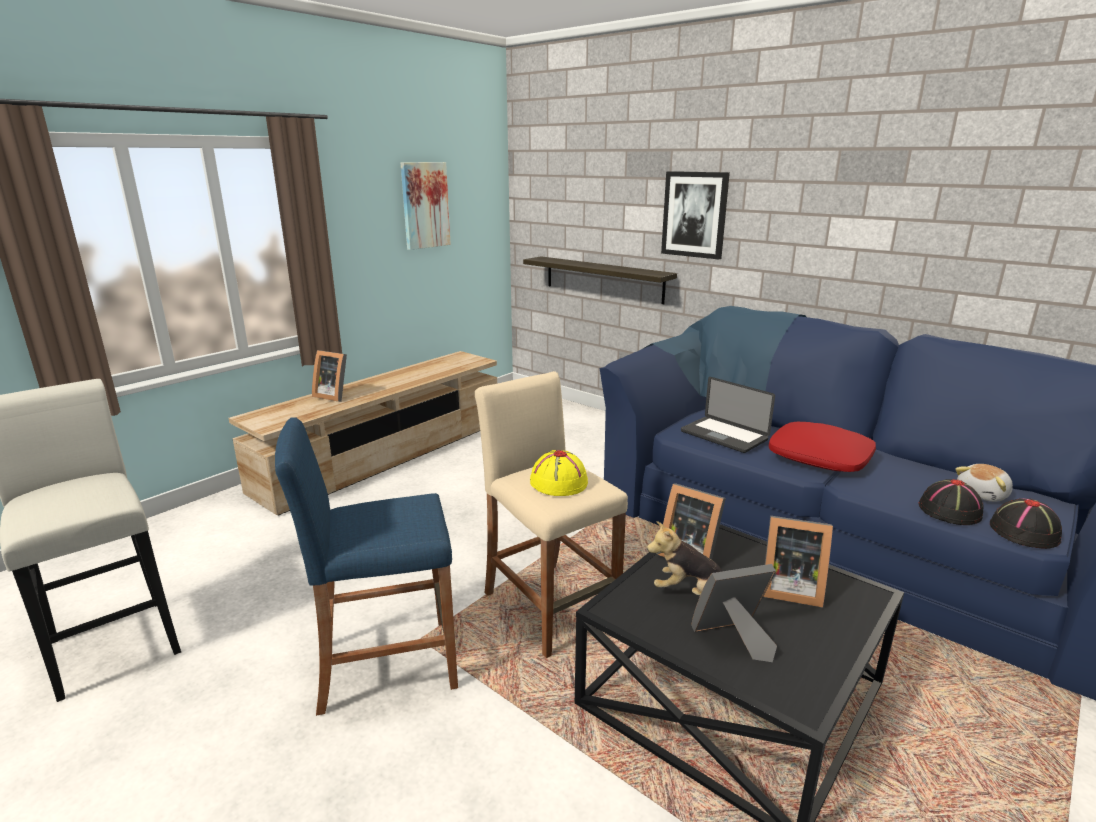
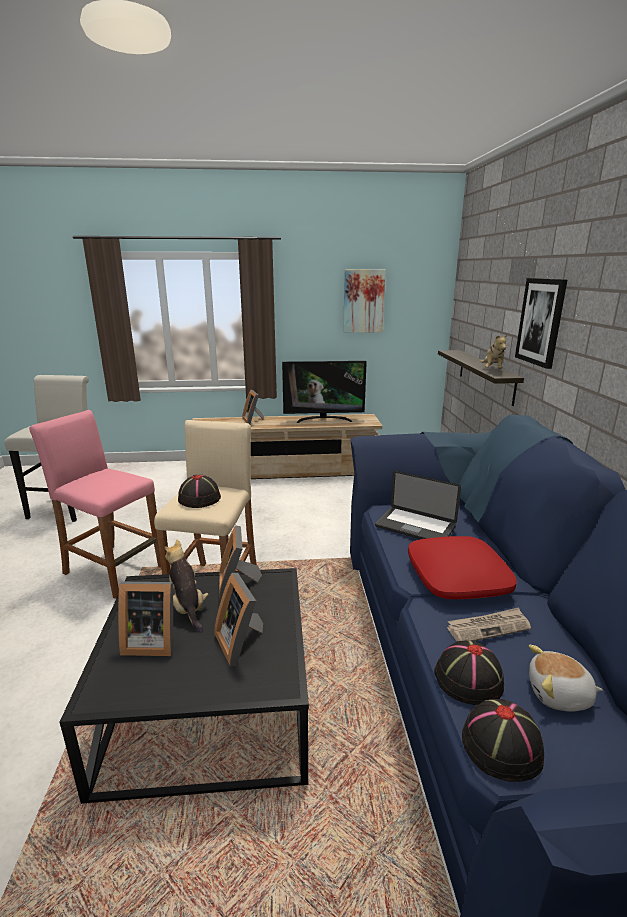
camera: 45 degrees right, 0 degrees up
blue stool [275,418,458,716] -> pink stool [29,410,161,599]
yellow hat [530,450,588,496] -> black hat [178,475,221,508]
laptop [681,377,775,453] -> laptop turned 60 degrees counterclockwise [375,471,461,539]
picture frame [691,564,777,662] -> picture frame turned 150 degrees clockwise [118,582,173,656]
none -> television [282,361,367,423]
none -> newspaper [447,607,531,641]
none -> plush toy [480,334,508,369]

